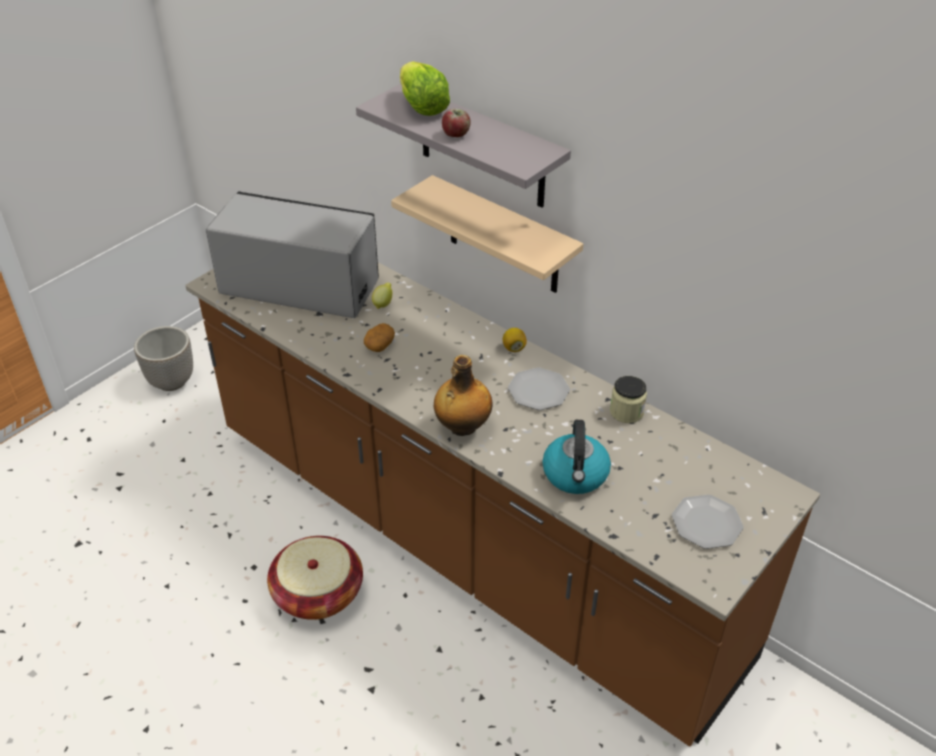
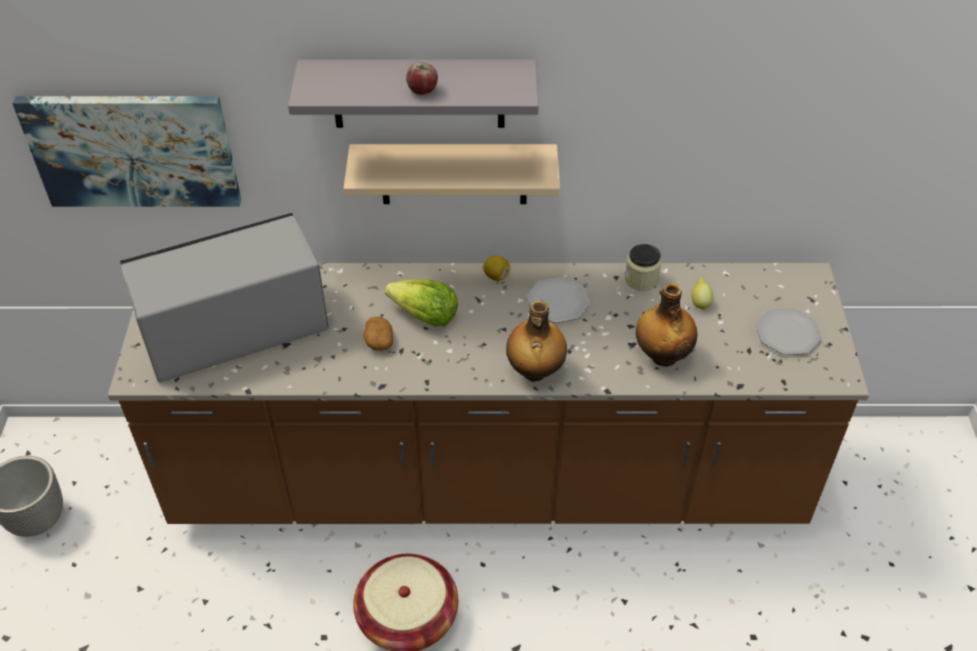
camera: 40 degrees left, 5 degrees up
lemon [372,283,392,309] -> lemon moved to [691,278,713,311]
lettuce [400,61,450,116] -> lettuce moved to [385,279,458,327]
kettle [542,420,611,494] -> bottle [636,283,697,366]
none -> picture [12,96,241,207]

